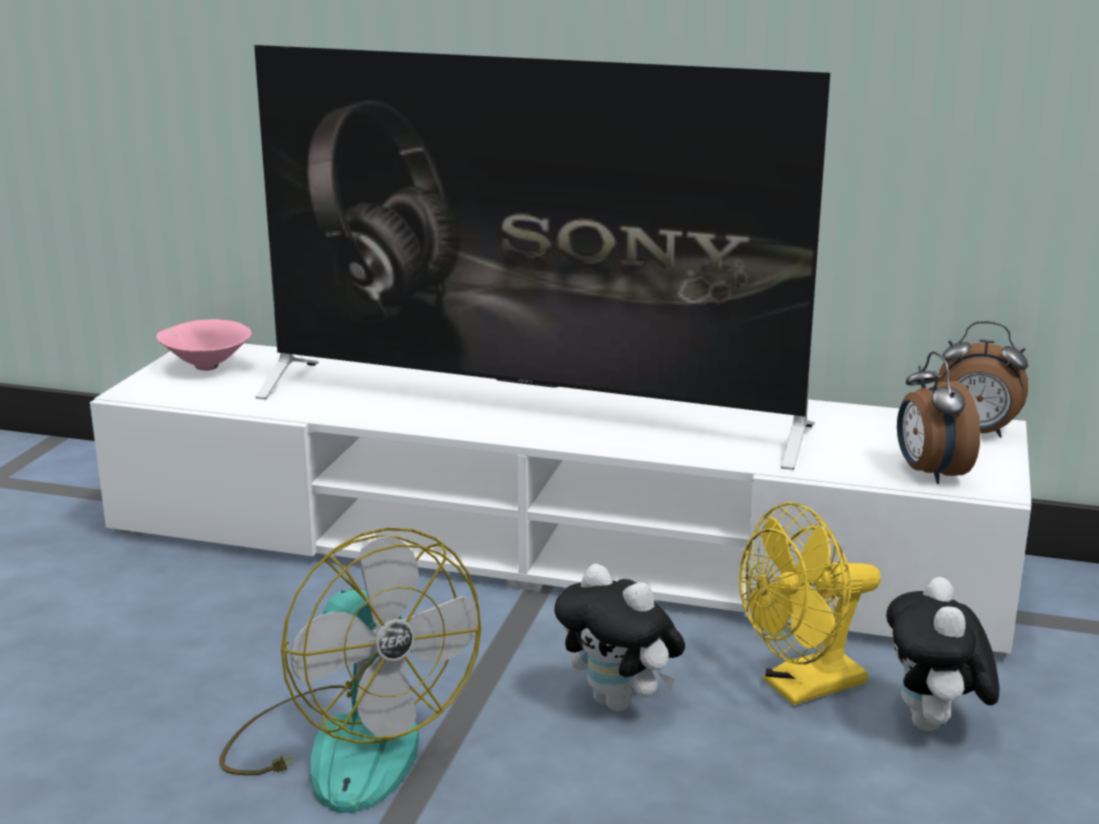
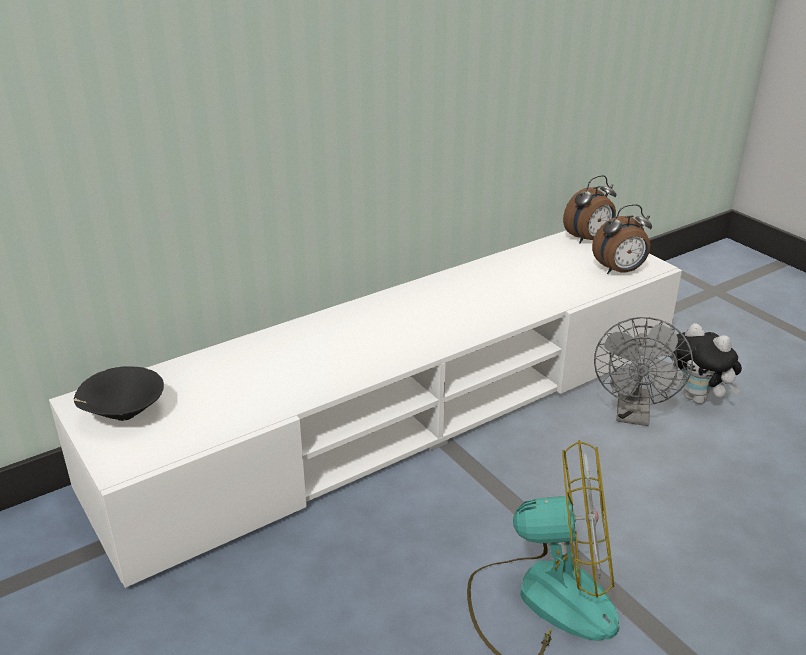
camera: 50 degrees left, 10 degrees up
pink bowl [156,319,252,371] -> black bowl [74,366,164,421]
television [254,45,830,470] -> none
plush toy [554,564,685,711] -> none
yellow fan [739,502,881,705] -> grey fan [594,317,693,426]
alarm clock [897,351,980,484] -> alarm clock turned 45 degrees counterclockwise [592,204,652,274]

